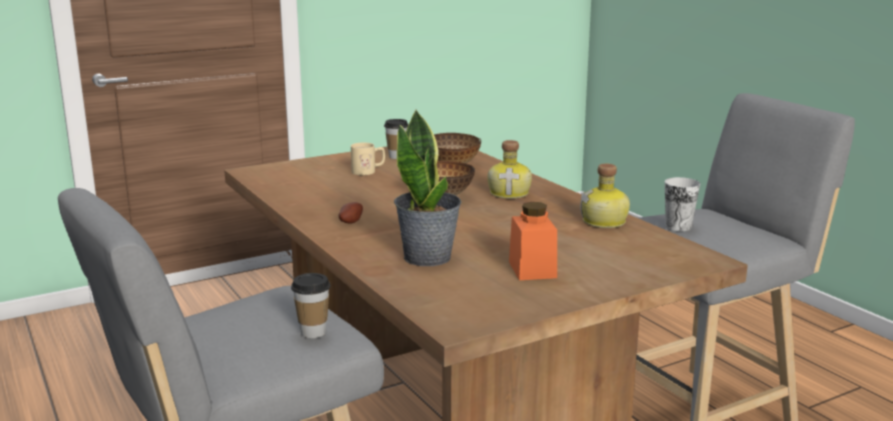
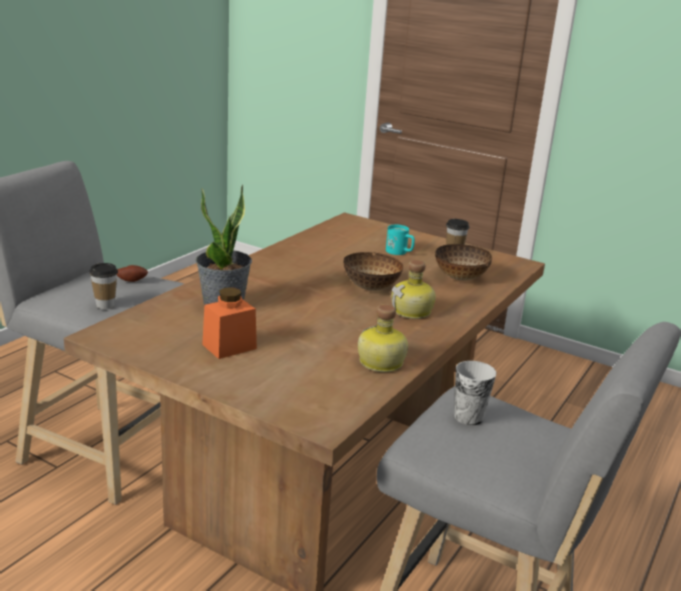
camera: 60 degrees right, 5 degrees up
potato [339,202,363,223] -> potato moved to [117,265,148,282]
beige mug [351,143,385,175] -> turquoise mug [386,224,415,255]

